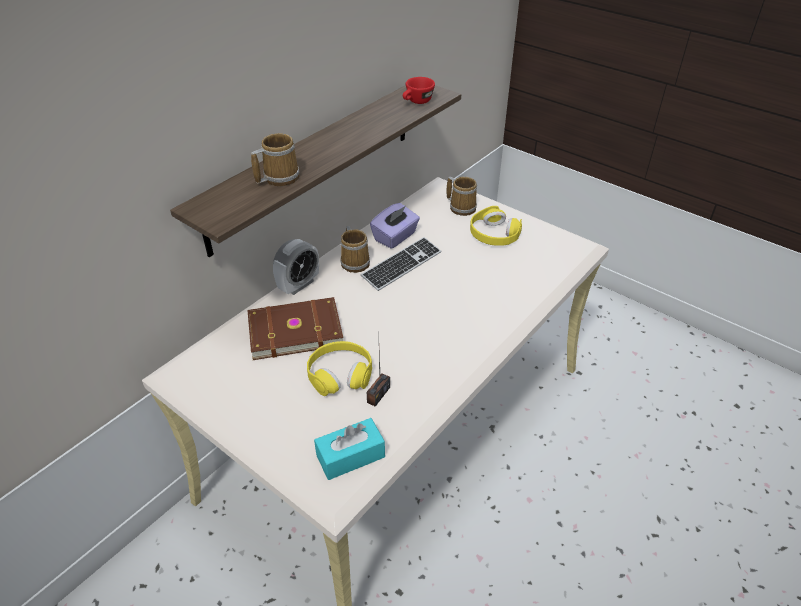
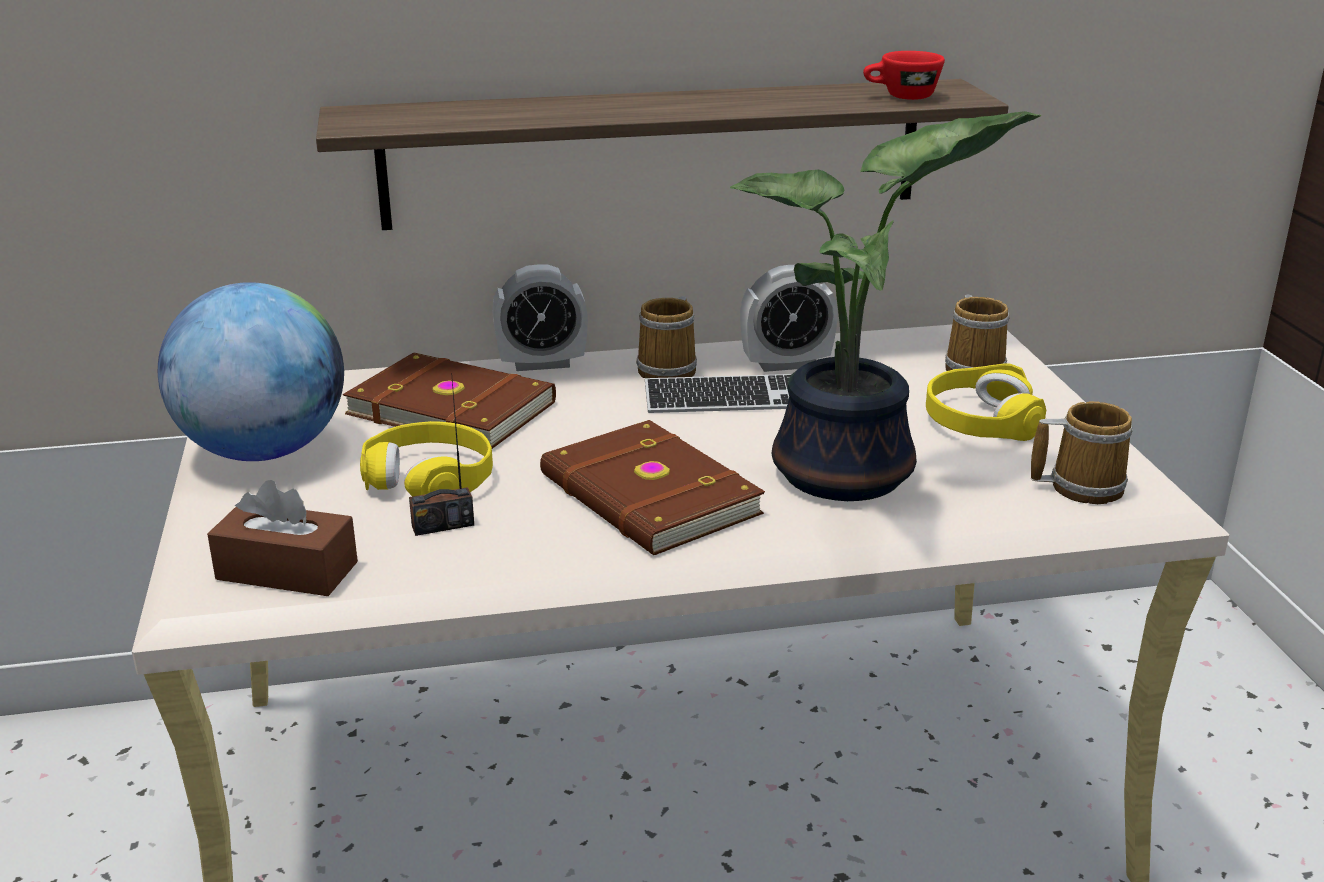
camera: 40 degrees right, 15 degrees down
mug [251,133,299,186] -> mug moved to [1031,401,1133,504]
turquoise tissue box [314,418,385,480] -> brown tissue box [207,480,358,596]
purple tissue box [370,203,420,249] -> alarm clock [740,265,838,372]
none -> globe [158,282,344,461]
none -> brown book [540,420,765,555]
none -> potted plant [730,111,1041,501]

